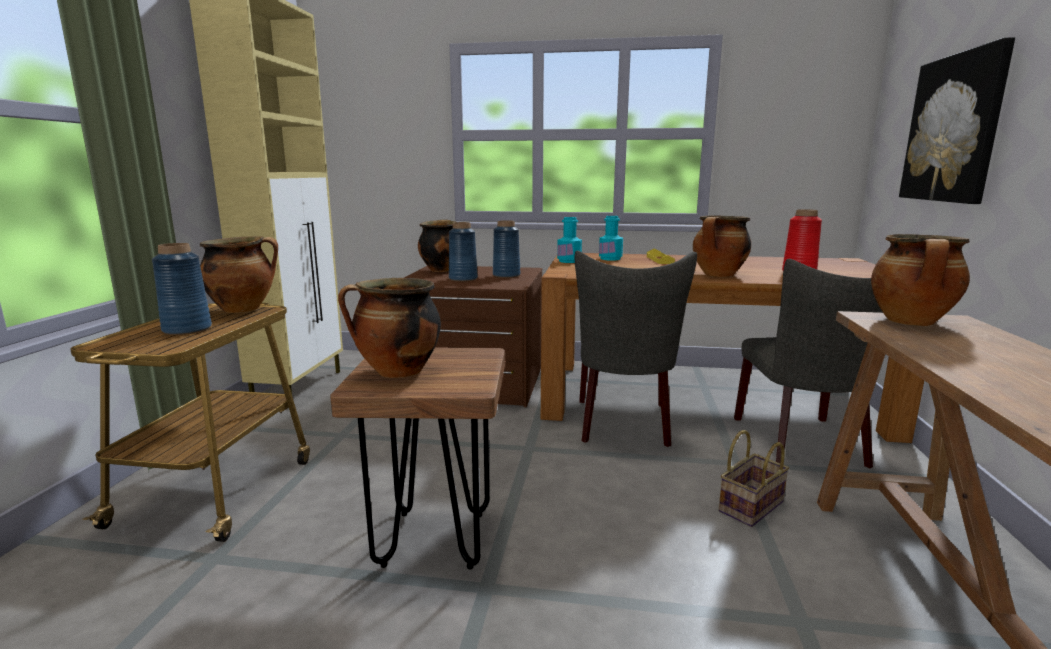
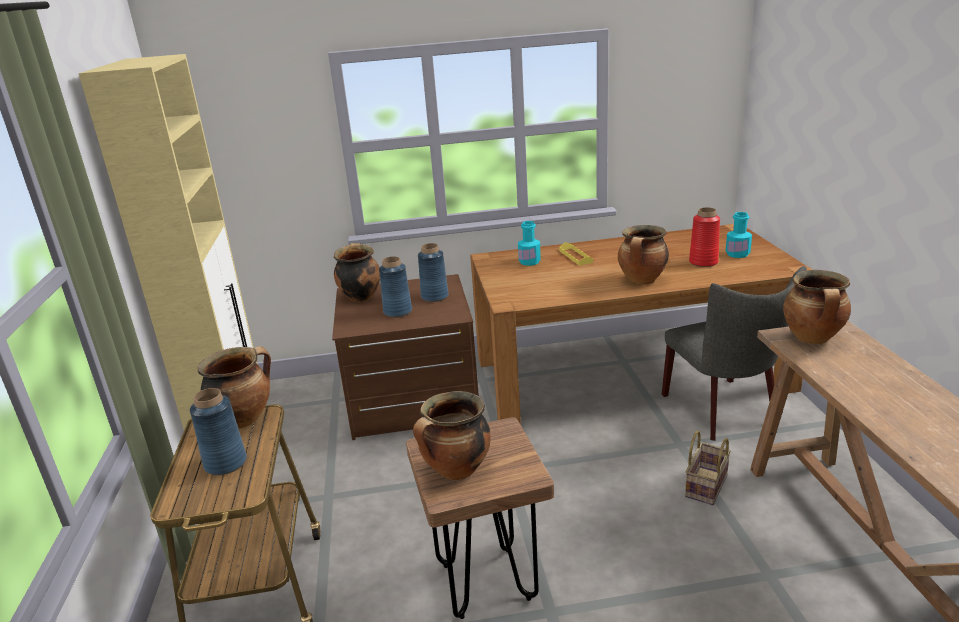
camera: 15 degrees left, 10 degrees up
turquoise bottle [557,217,582,263] -> turquoise bottle moved to [726,212,752,258]
grey chair [575,251,697,447] -> none
picture [899,37,1015,204] -> none

